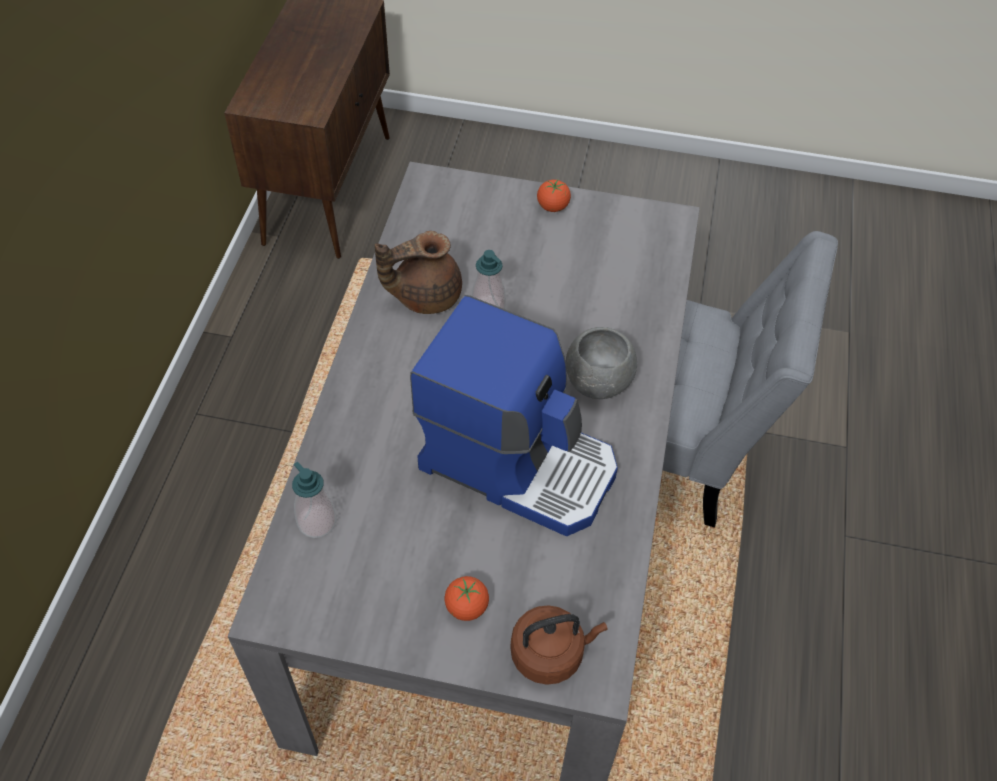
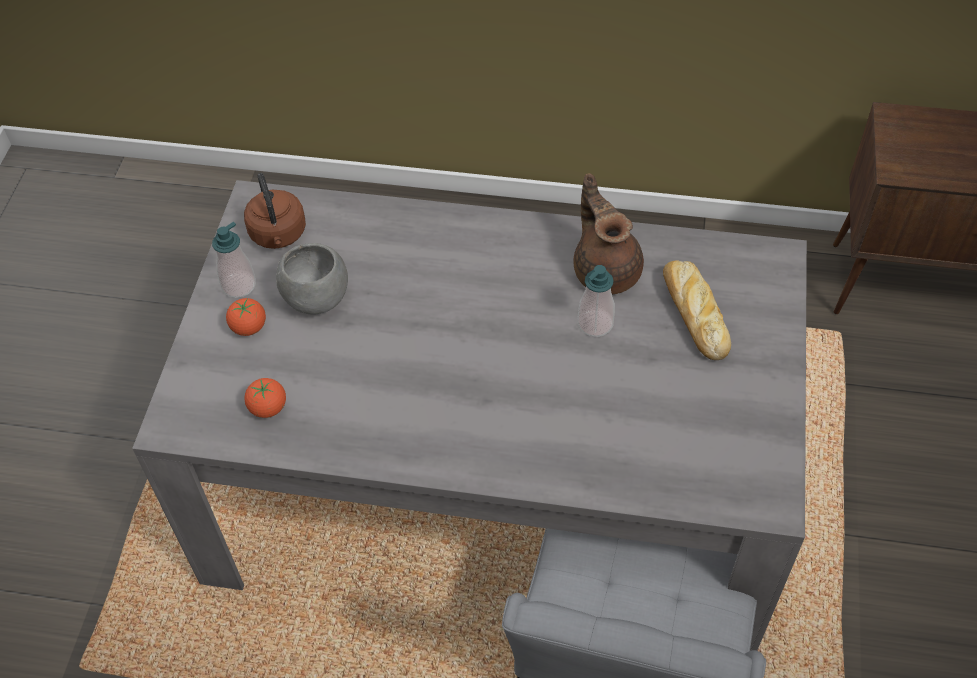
camera: 90 degrees right, 0 degrees up
soap dispenser [292,462,336,538] -> soap dispenser moved to [212,222,256,298]
coffee machine [410,295,618,536] -> none
brown kettle [510,605,608,685] -> brown kettle moved to [244,173,306,249]
tomato [537,180,571,212] -> tomato moved to [244,378,286,418]
grey bowl [566,327,637,399] -> grey bowl moved to [276,243,348,315]
none -> bread [663,261,731,360]

